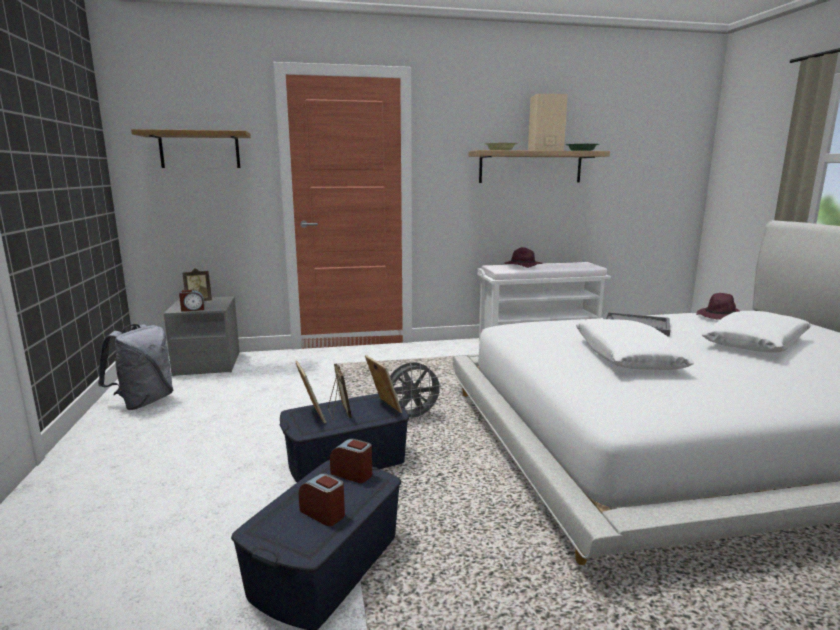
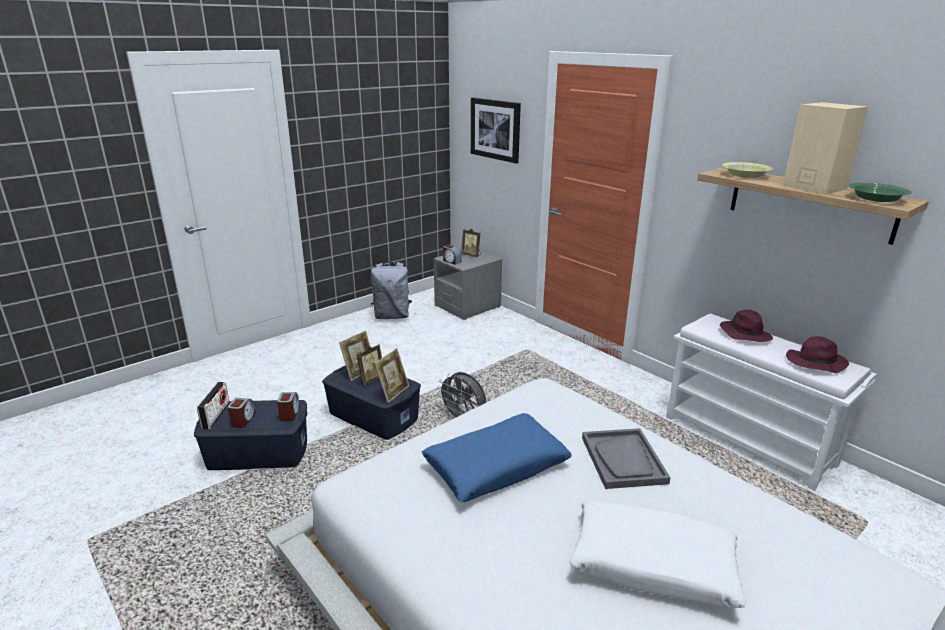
camera: 60 degrees right, 10 degrees up
shelf [131,129,251,168] -> picture [471,97,521,164]
white pillow [576,319,694,370] -> blue pillow [422,413,572,502]
purple hat [696,293,739,320] -> purple hat moved to [786,336,849,373]
none -> radio [197,382,230,429]

